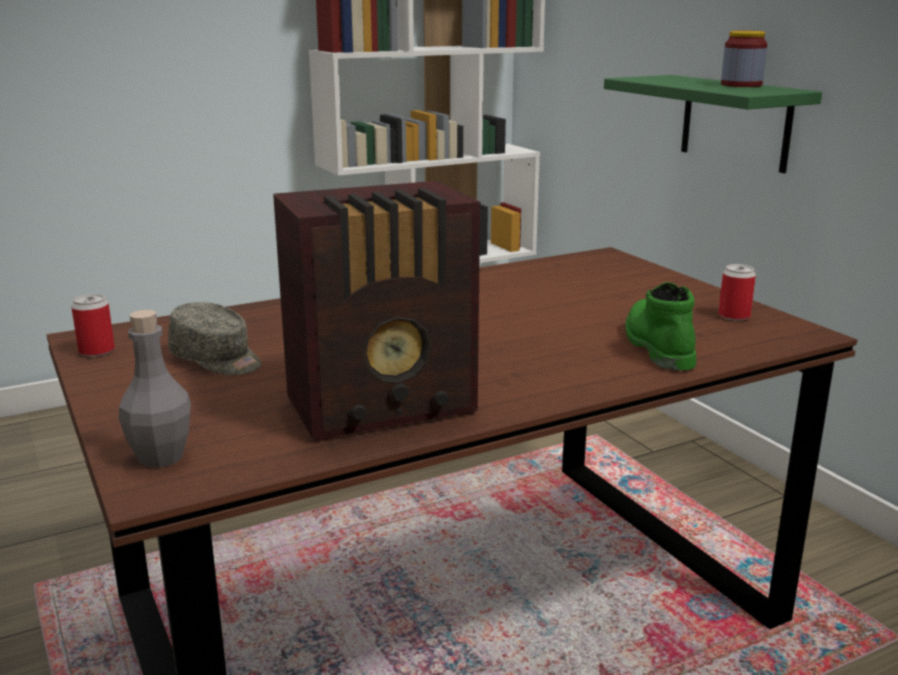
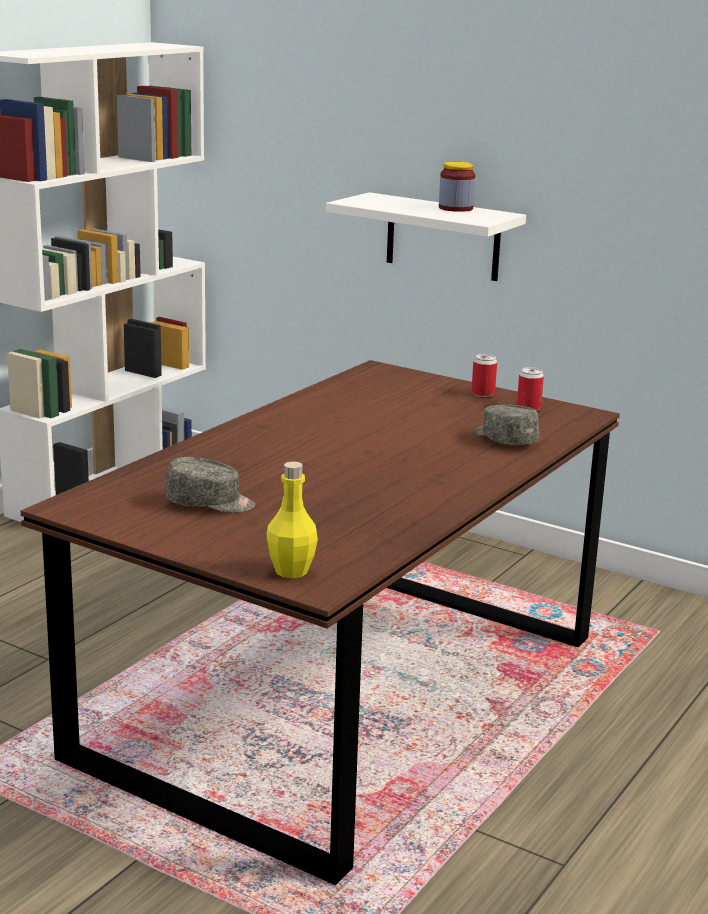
camera: 30 degrees left, 0 degrees up
can [71,294,115,357] -> can moved to [471,354,497,397]
grey bottle [119,310,191,468] -> yellow bottle [267,461,318,578]
radio [273,181,480,442] -> none
green shelf [604,75,822,173] -> white shelf [326,192,526,281]
green boot [626,282,696,371] -> grey cap [475,405,539,445]

